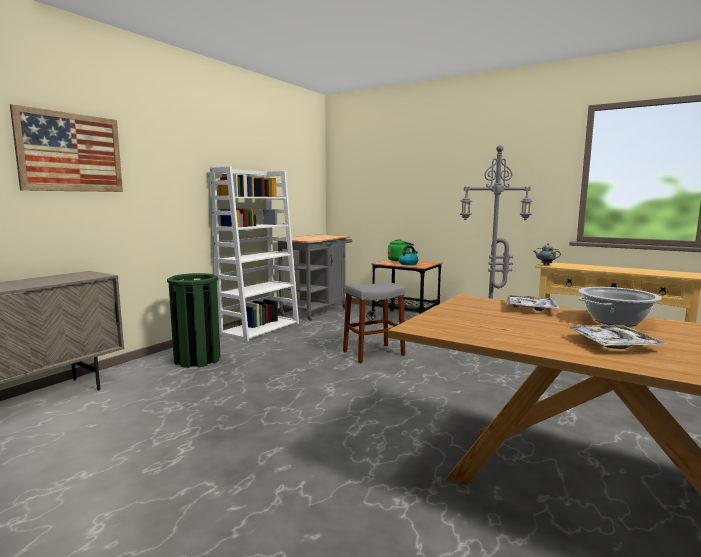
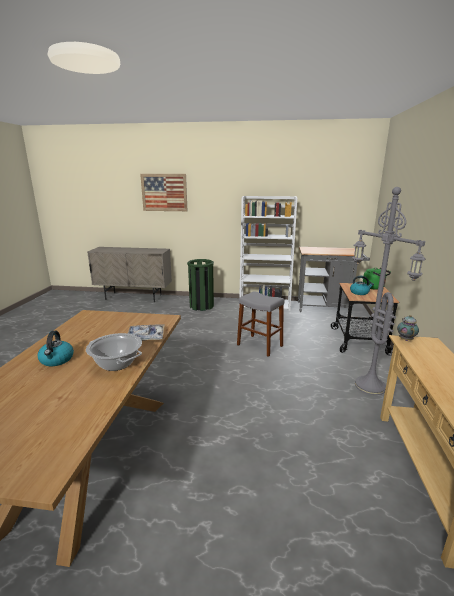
camera: 65 degrees right, 10 degrees up
tray [566,325,668,349] -> kettle [37,331,74,366]

